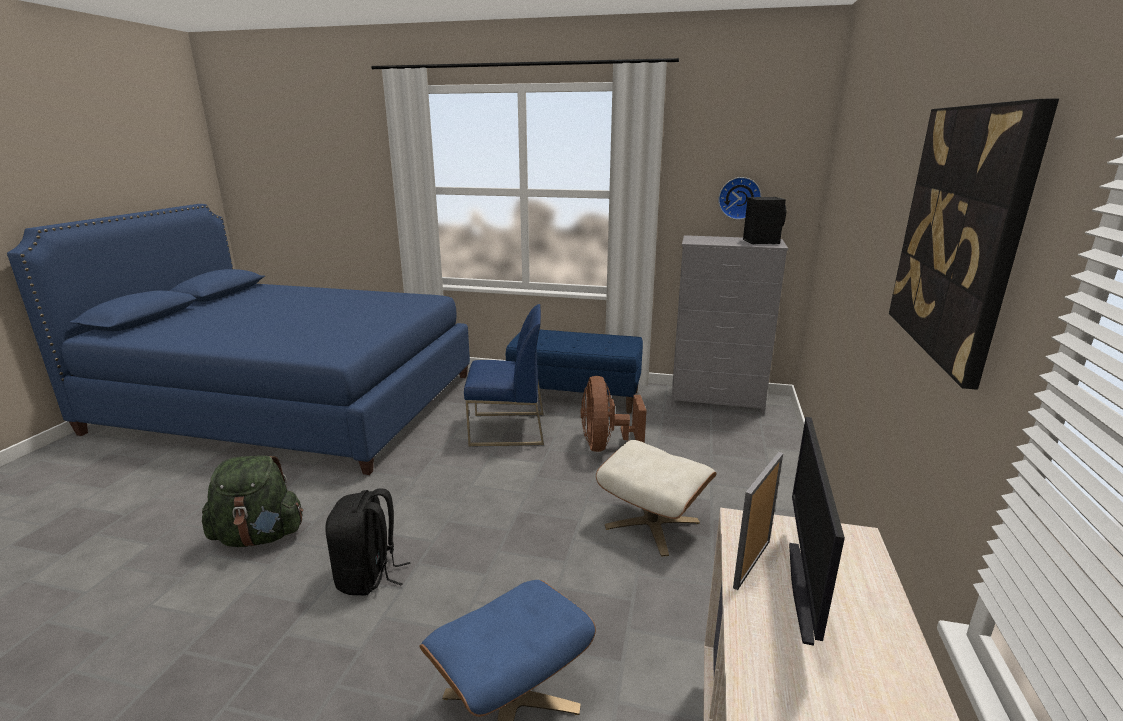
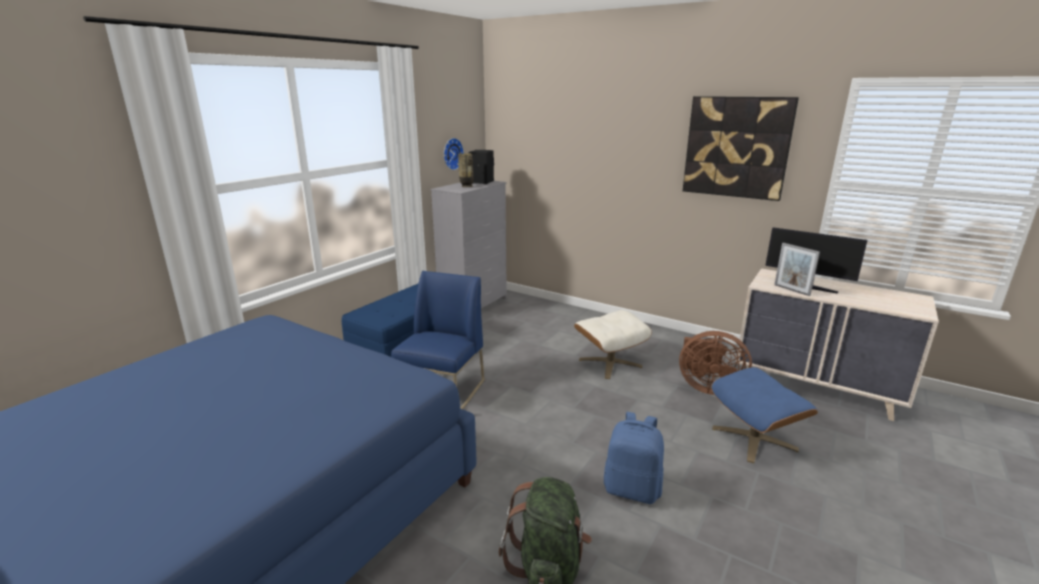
camera: 70 degrees left, 0 degrees up
black backpack [325,488,410,596] -> blue backpack [604,412,664,504]
brown fan [581,376,646,452] -> brown fan moved to [679,331,752,395]
none -> vase [458,153,474,187]

